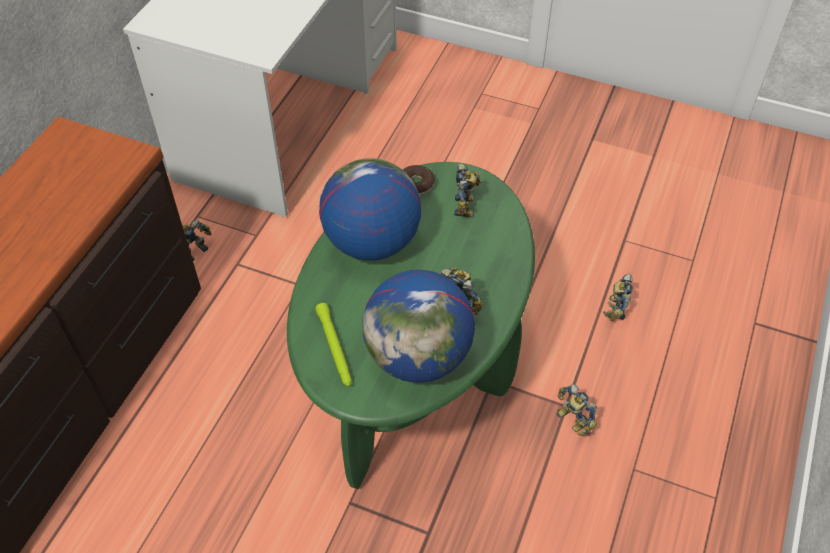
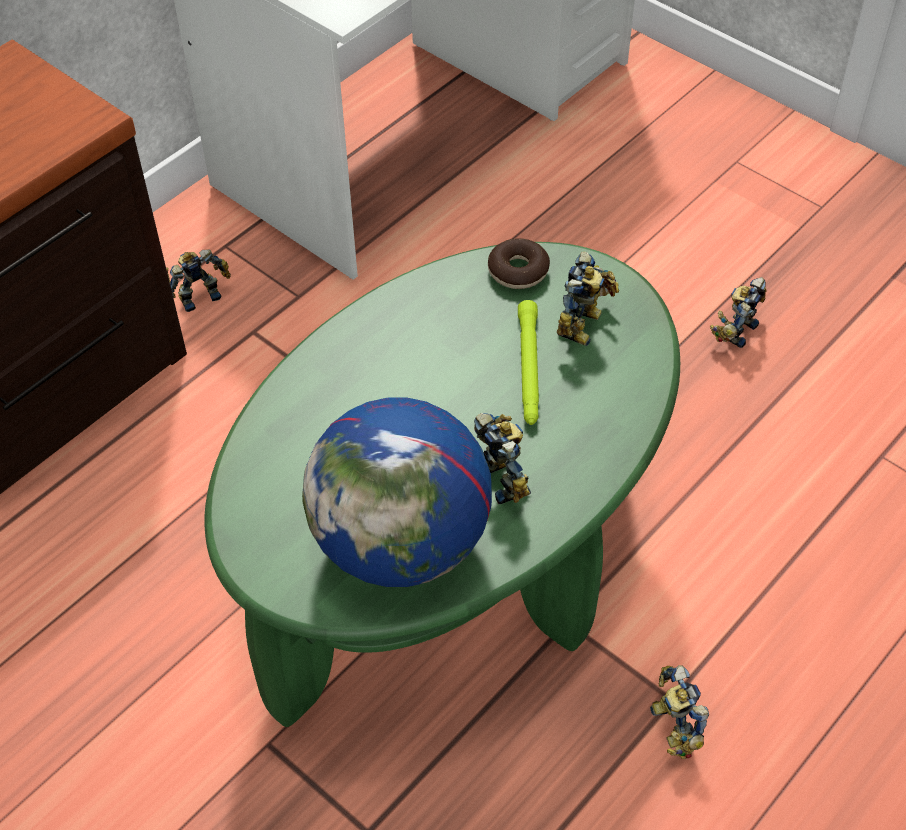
camera: 20 degrees right, 0 degrees up
green flashlight [315,303,352,386] -> green flashlight moved to [518,300,539,425]
globe [319,158,421,261] -> none
toy robot [603,274,633,321] -> toy robot moved to [710,277,767,348]

